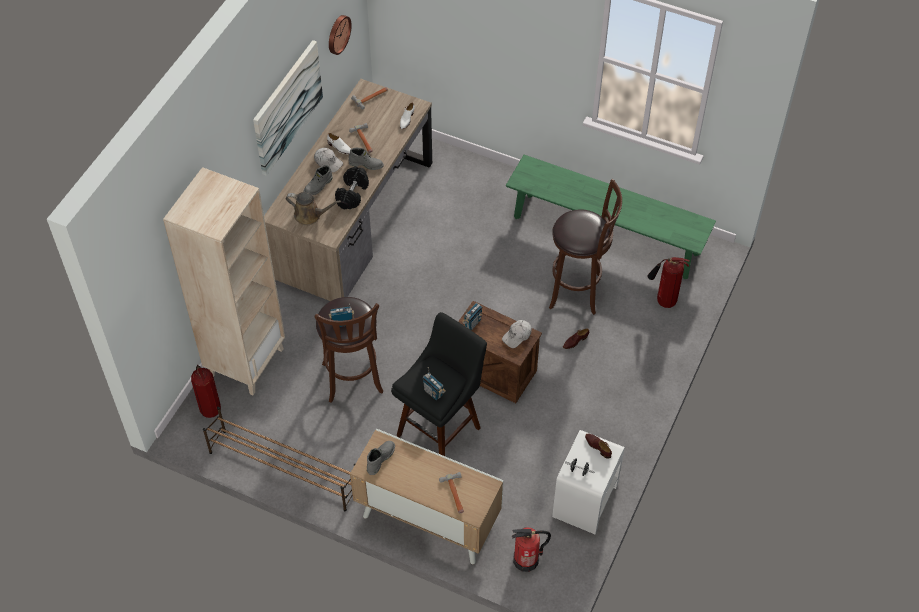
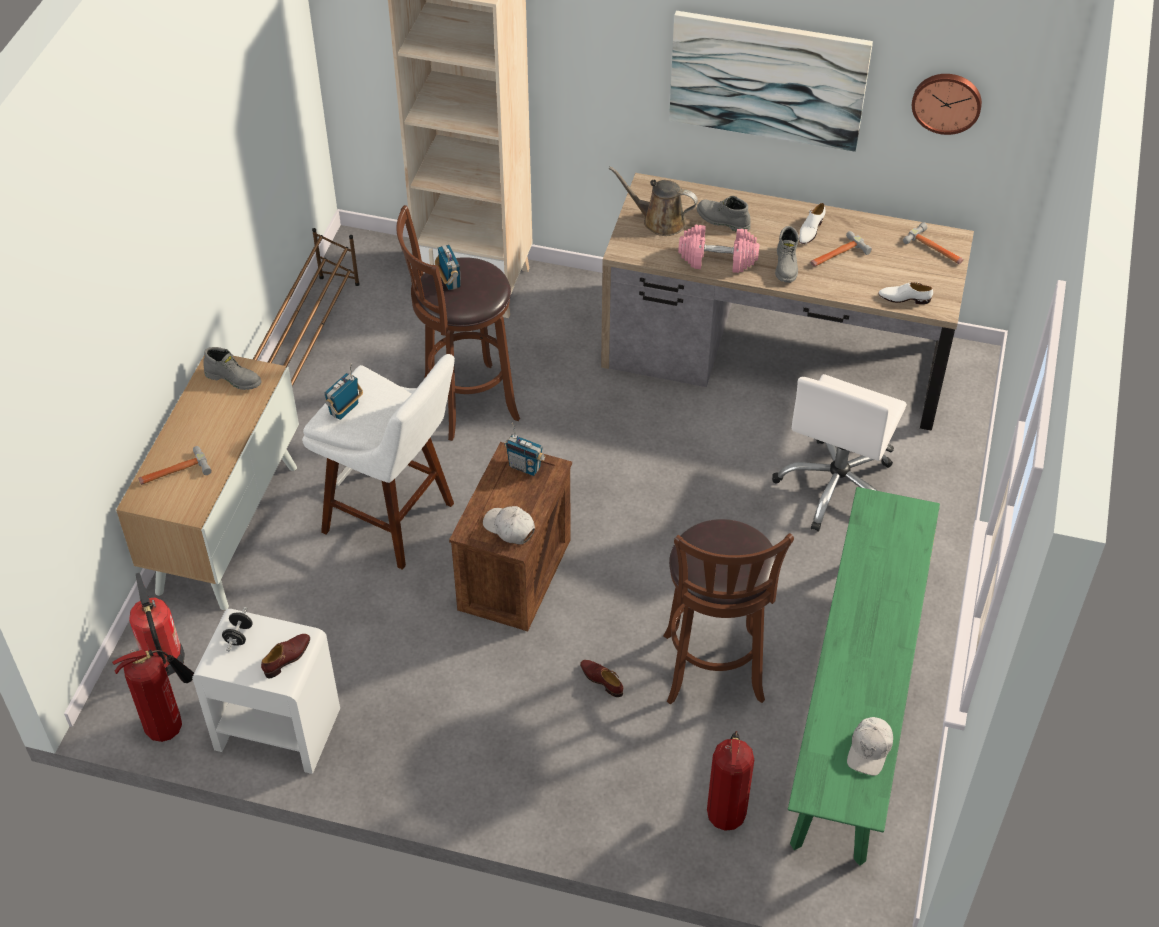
camera: 80 degrees right, 5 degrees down
fire extinguisher [191,365,221,418] -> fire extinguisher moved to [112,649,194,742]
brown watering can [286,192,341,226] -> brown watering can turned 105 degrees clockwise [609,167,698,236]
white cap [314,148,343,172] -> white cap moved to [847,717,893,776]
black dumbbell [335,166,369,209] -> pink dumbbell [678,225,760,273]
black stool [391,312,487,456] -> white stool [302,354,455,570]
none -> white office chair [772,374,907,532]

